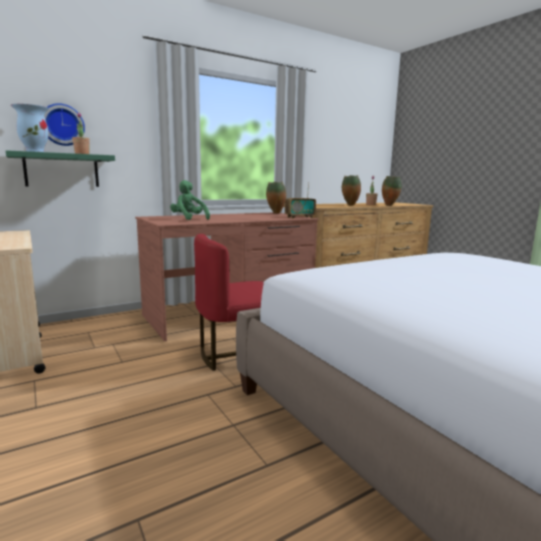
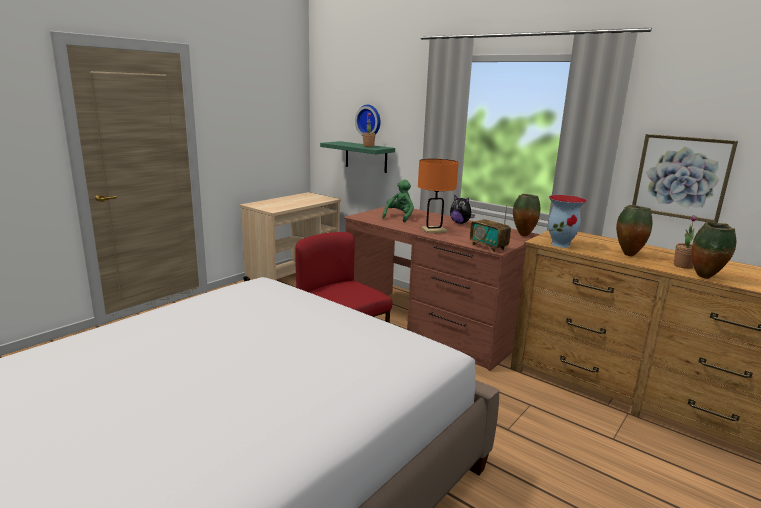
camera: 70 degrees right, 5 degrees up
vase [11,104,49,152] -> vase moved to [548,195,587,248]
none -> orange table lamp [418,159,459,233]
none -> plush toy [450,196,475,224]
none -> picture [632,134,738,223]

